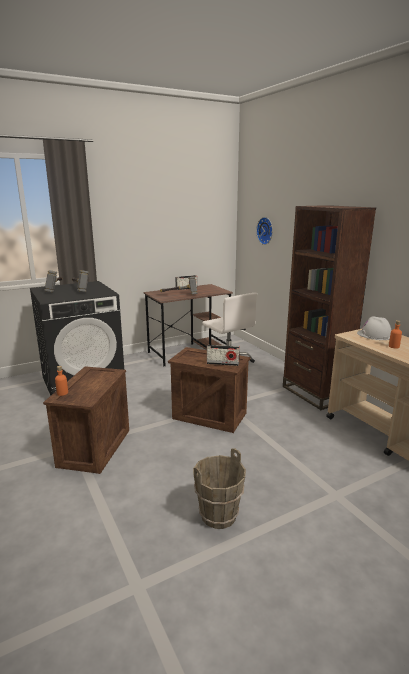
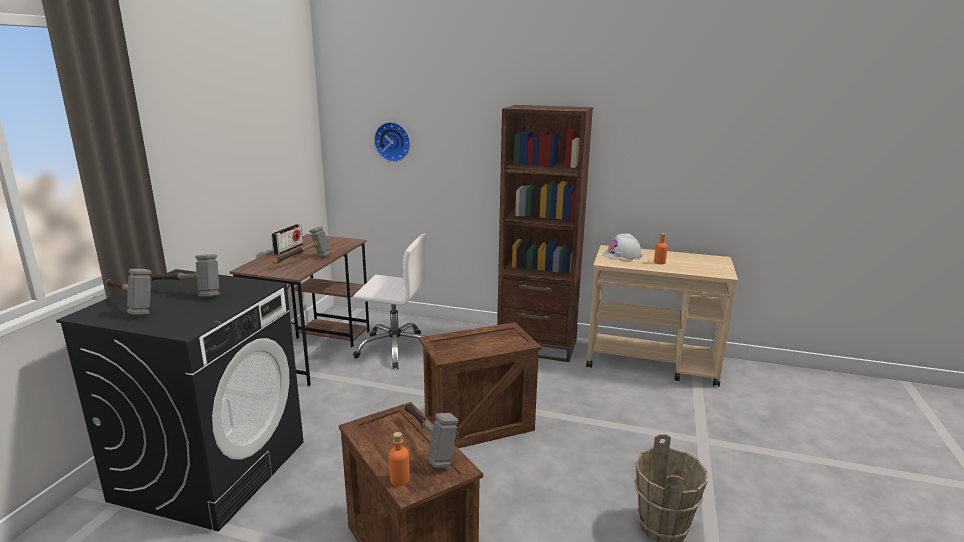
camera: 45 degrees left, 0 degrees up
radio [207,345,240,366] -> none
none -> hammer [404,403,458,468]

